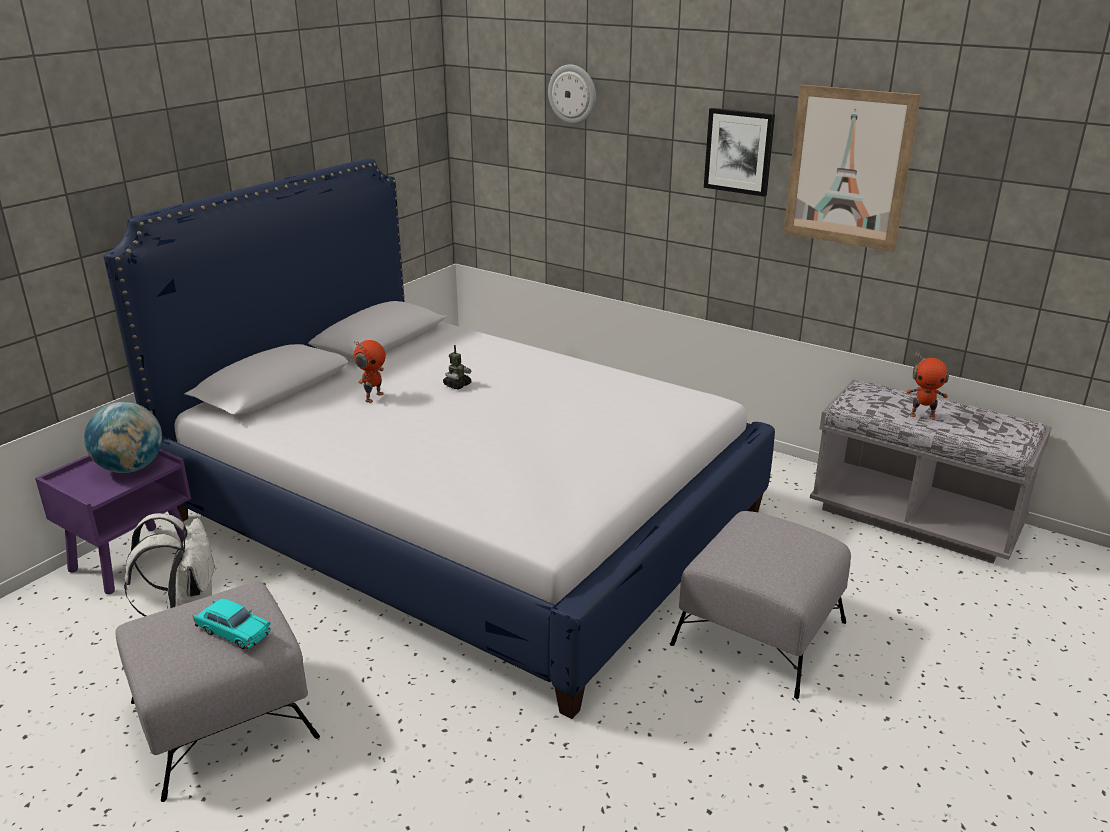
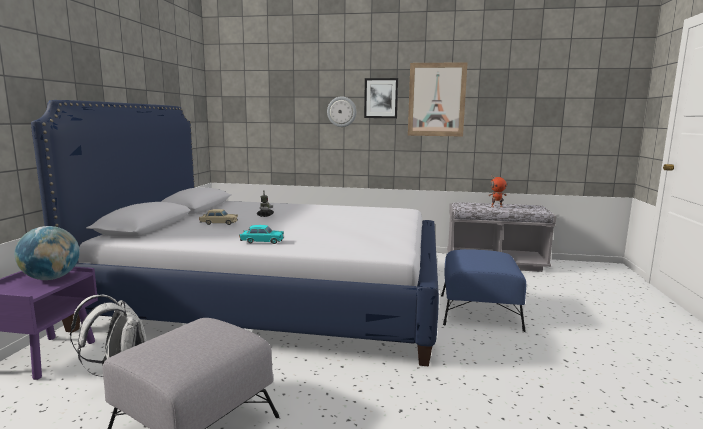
camera: 25 degrees left, 15 degrees down
turquoise toy car [193,599,271,649] -> turquoise toy car moved to [239,225,284,244]
toy robot [354,340,386,403] -> beige toy car [199,209,238,225]
wall clock [548,64,596,124] -> wall clock moved to [327,96,356,127]
grey ottoman [670,511,851,699] -> blue ottoman [441,249,526,332]

